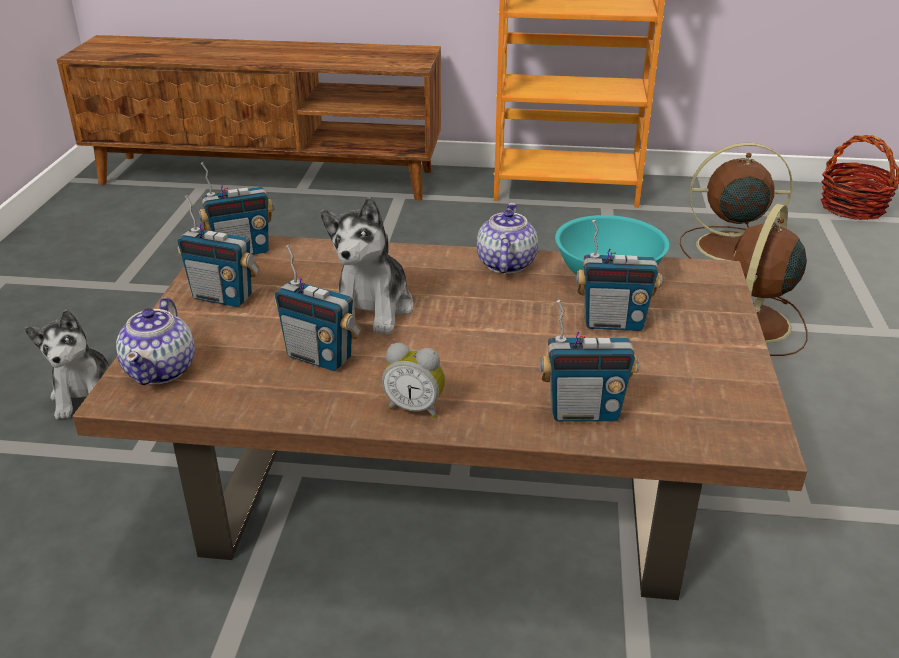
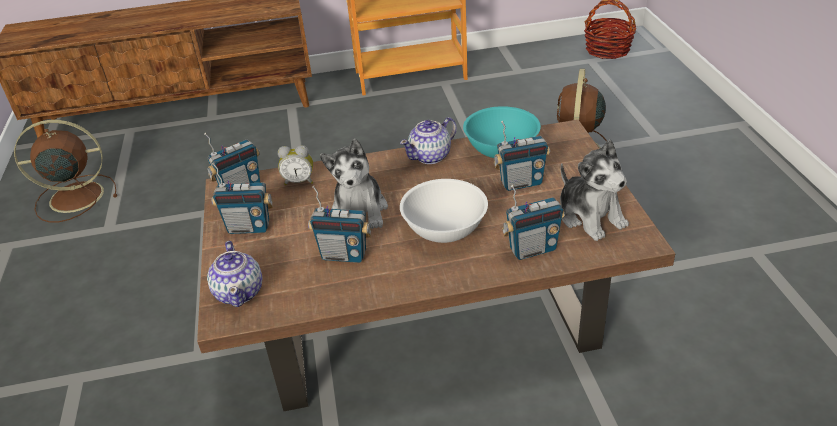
camera: 15 degrees left, 5 degrees up
plush toy [25,310,109,419] -> plush toy moved to [560,140,629,241]
alarm clock [382,343,445,418] -> alarm clock moved to [278,145,313,185]
teapot [477,203,538,274] -> teapot turned 120 degrees counterclockwise [400,117,457,164]
brown fan [680,143,793,261] -> brown fan moved to [14,120,117,223]
none -> white bowl [400,179,488,243]

